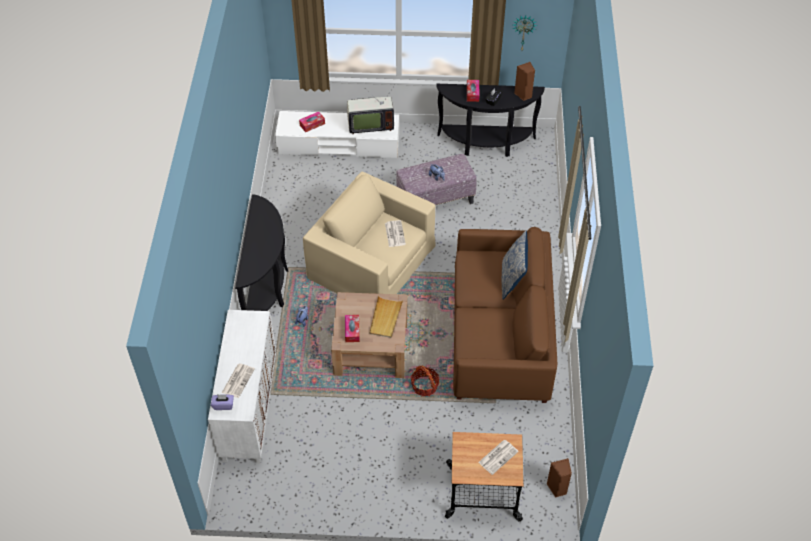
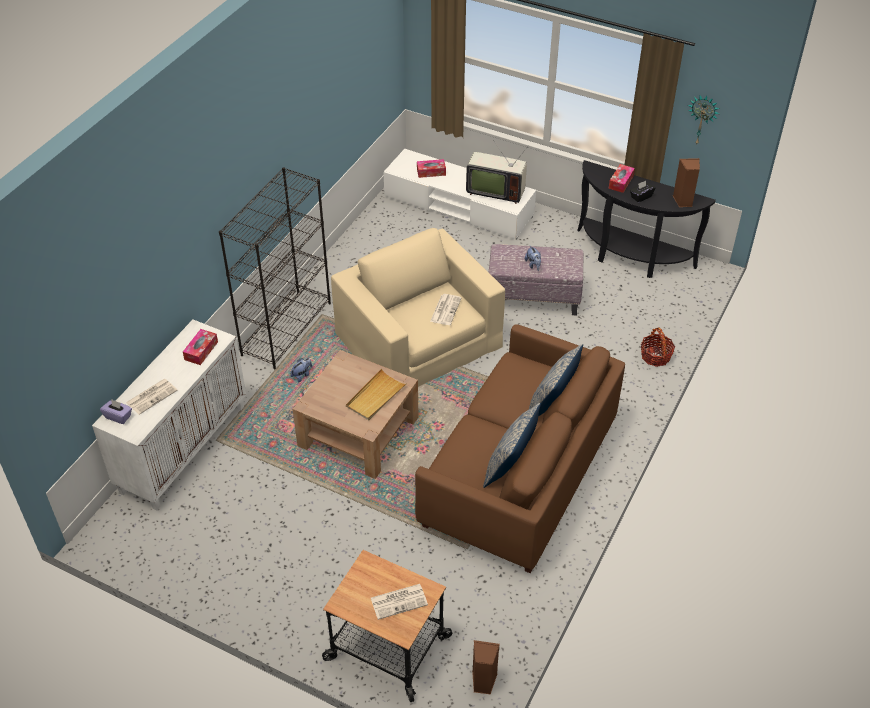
camera: 25 degrees right, 5 degrees down
black console table [235,194,288,311] -> black bookcase [219,167,331,369]
tissue box [345,315,360,342] -> tissue box moved to [183,329,218,365]
basket [411,366,439,396] -> basket moved to [641,327,675,367]
none -> pillow [483,403,541,488]

